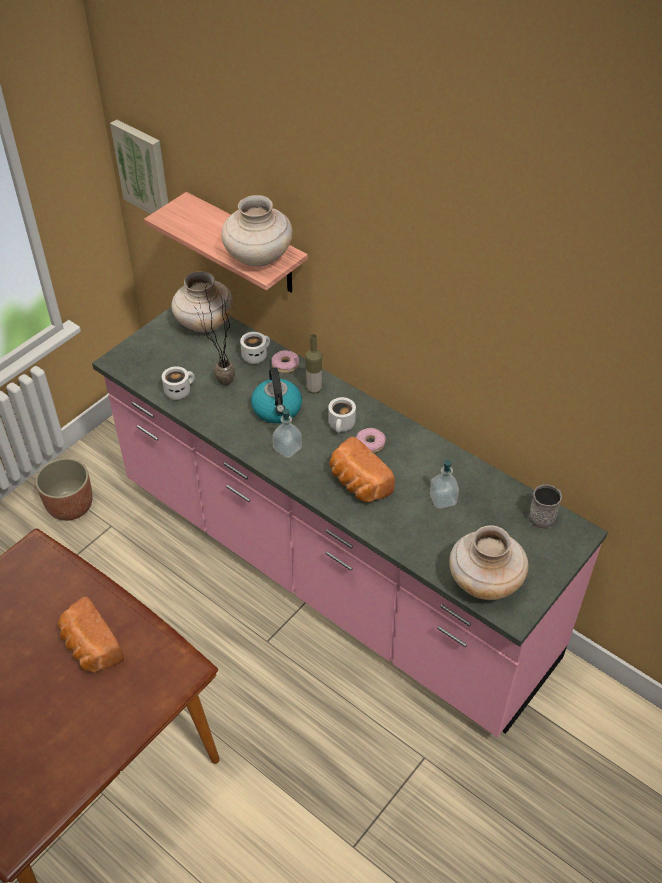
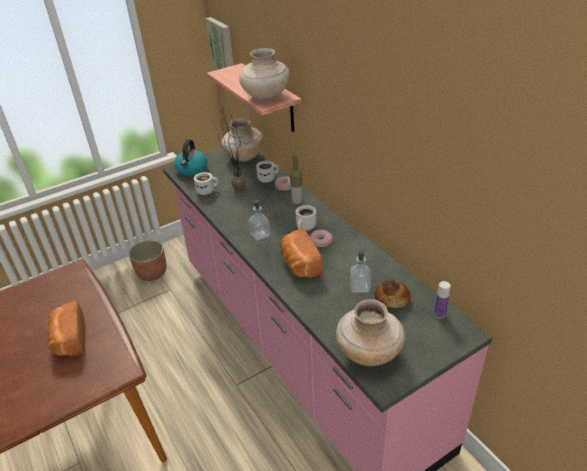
camera: 20 degrees right, 10 degrees down
kettle [251,368,302,423] -> kettle moved to [174,140,207,176]
grey mug [528,484,562,529] -> bottle [434,281,451,319]
none -> bread [375,280,411,308]

